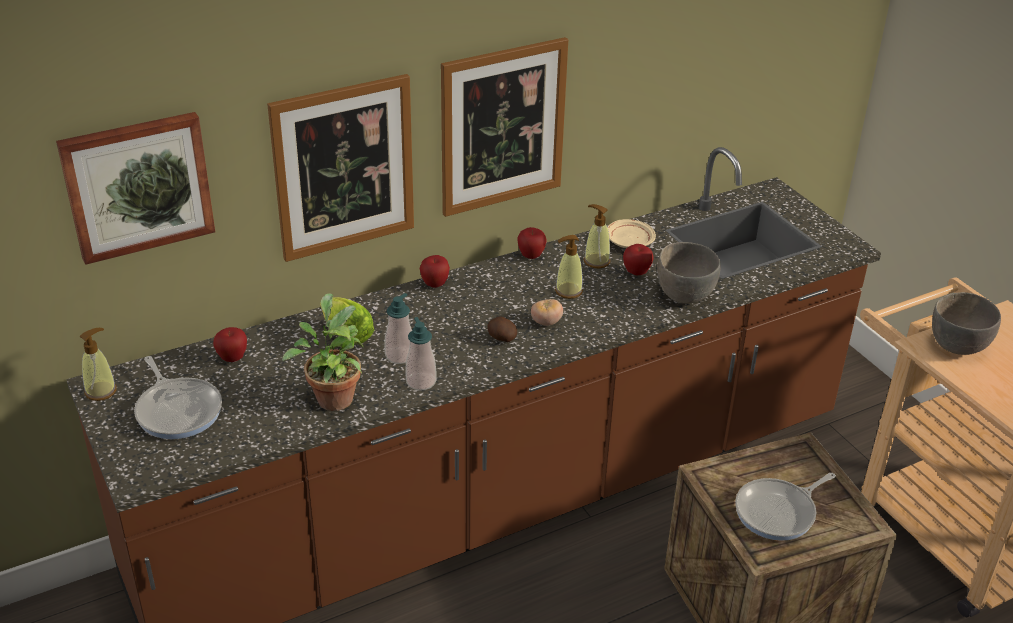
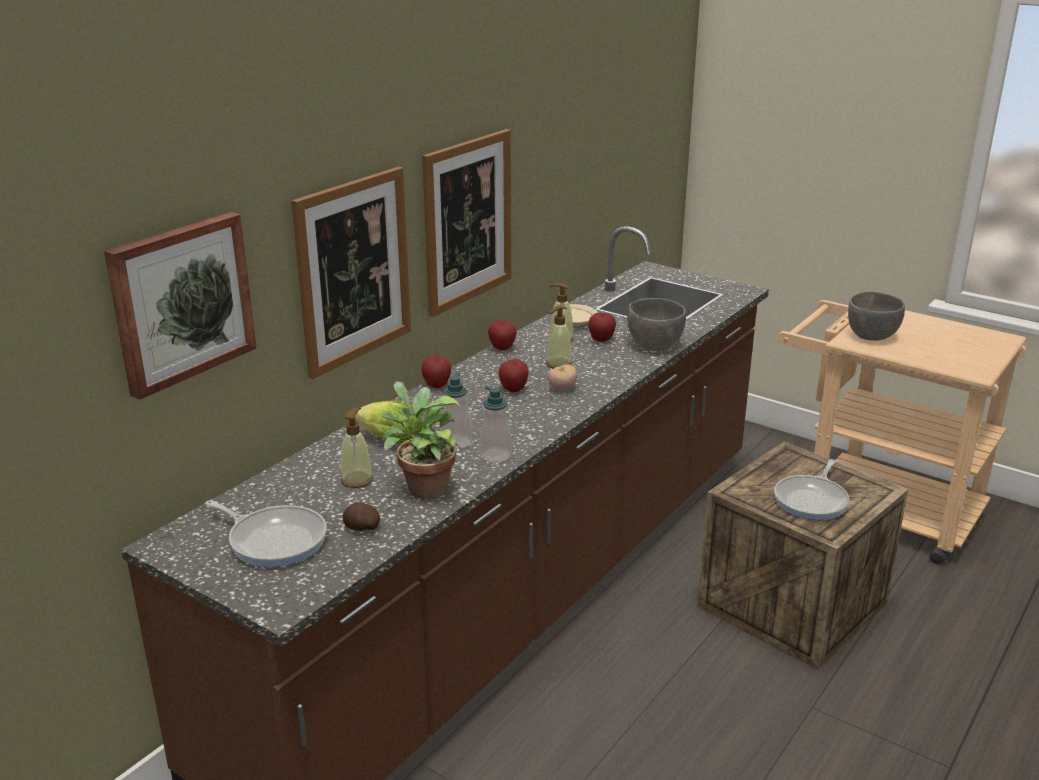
camera: 25 degrees left, 10 degrees down
soap dispenser [80,328,117,401] -> soap dispenser moved to [340,407,373,488]
apple [213,327,247,362] -> apple moved to [498,359,529,392]
potato [487,316,517,342] -> potato moved to [343,502,380,531]

